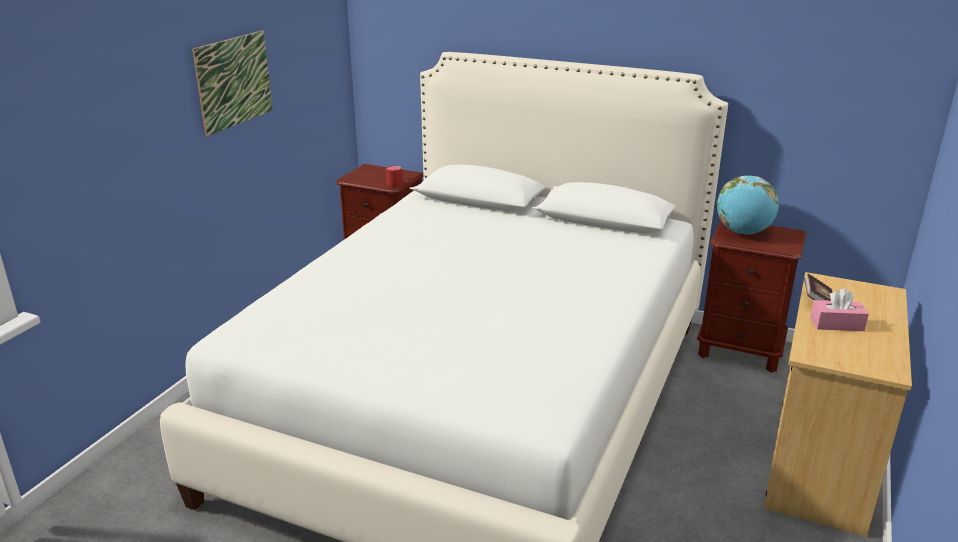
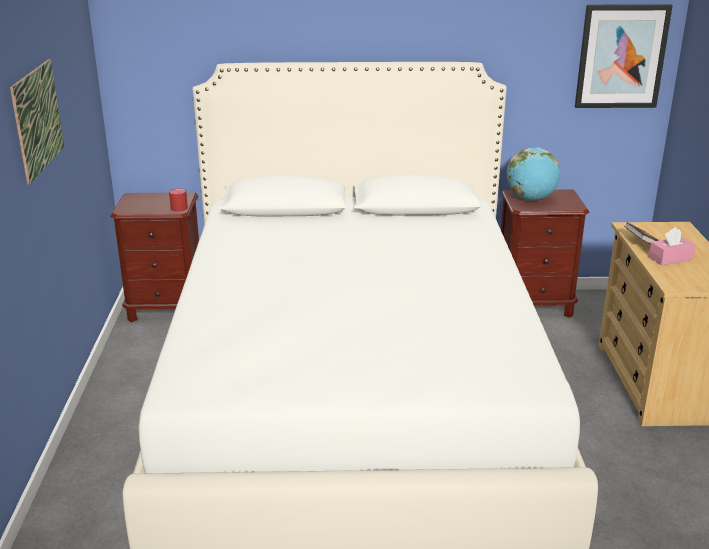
camera: 25 degrees left, 0 degrees up
none -> picture [575,4,673,108]

